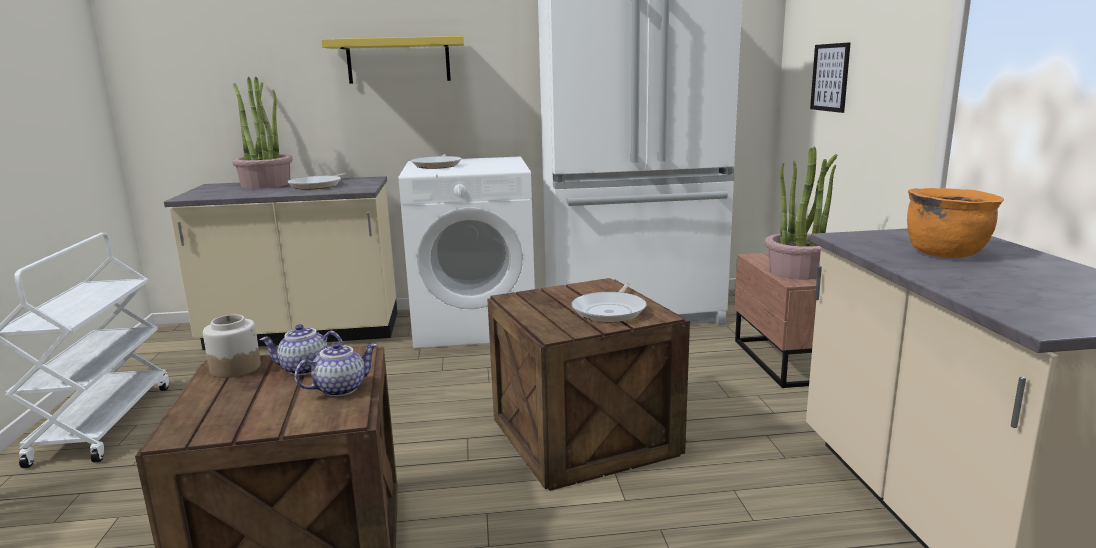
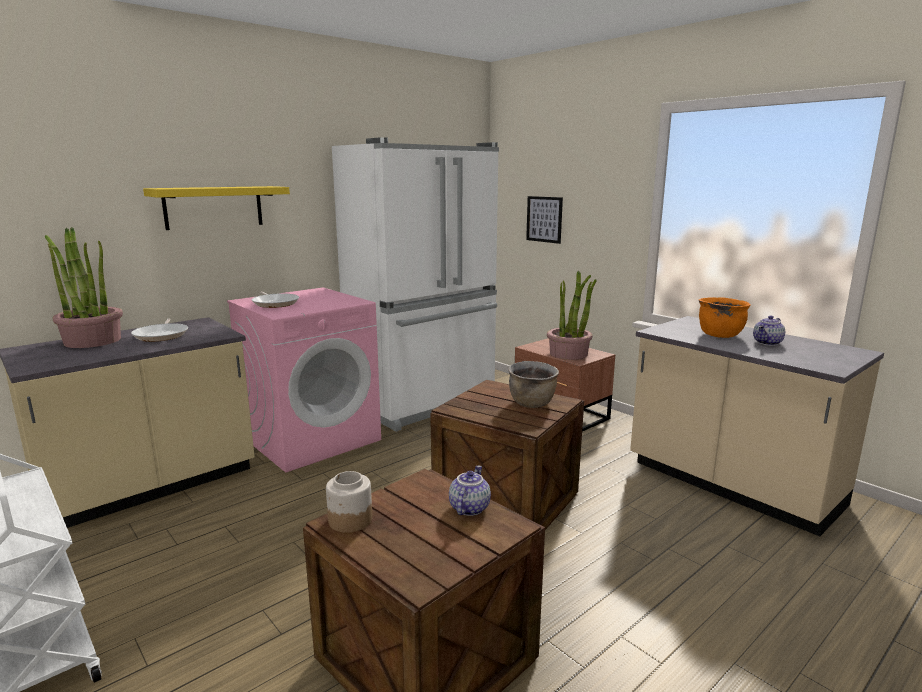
camera: 35 degrees left, 0 degrees up
teapot [259,324,343,375] -> teapot moved to [753,316,785,346]
white washing machine [398,156,535,349] -> pink washing machine [227,287,381,473]
frying pan [572,282,647,322] -> brown cooking pot [508,361,559,408]

